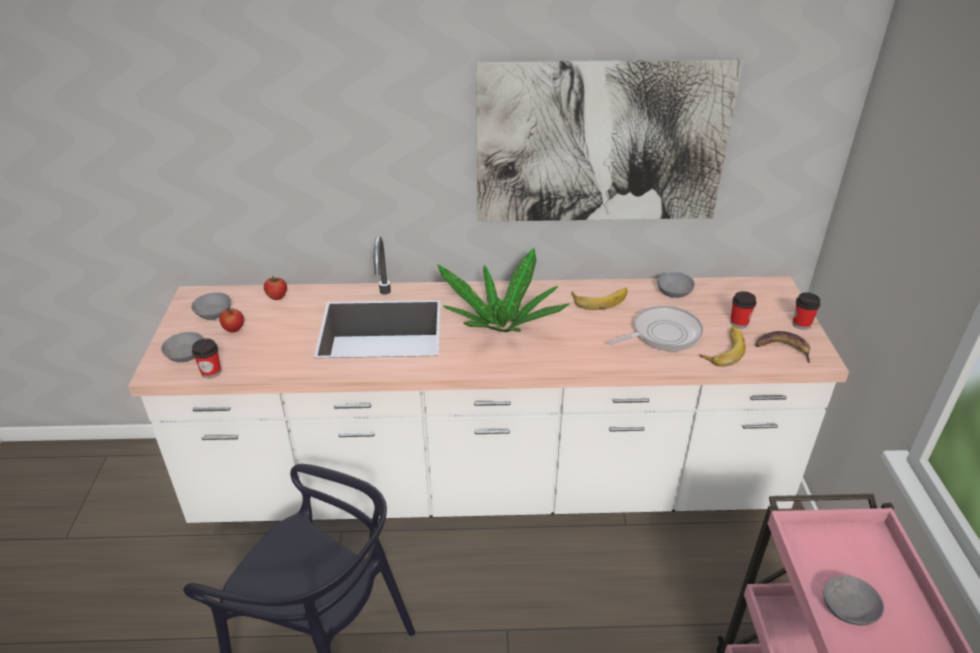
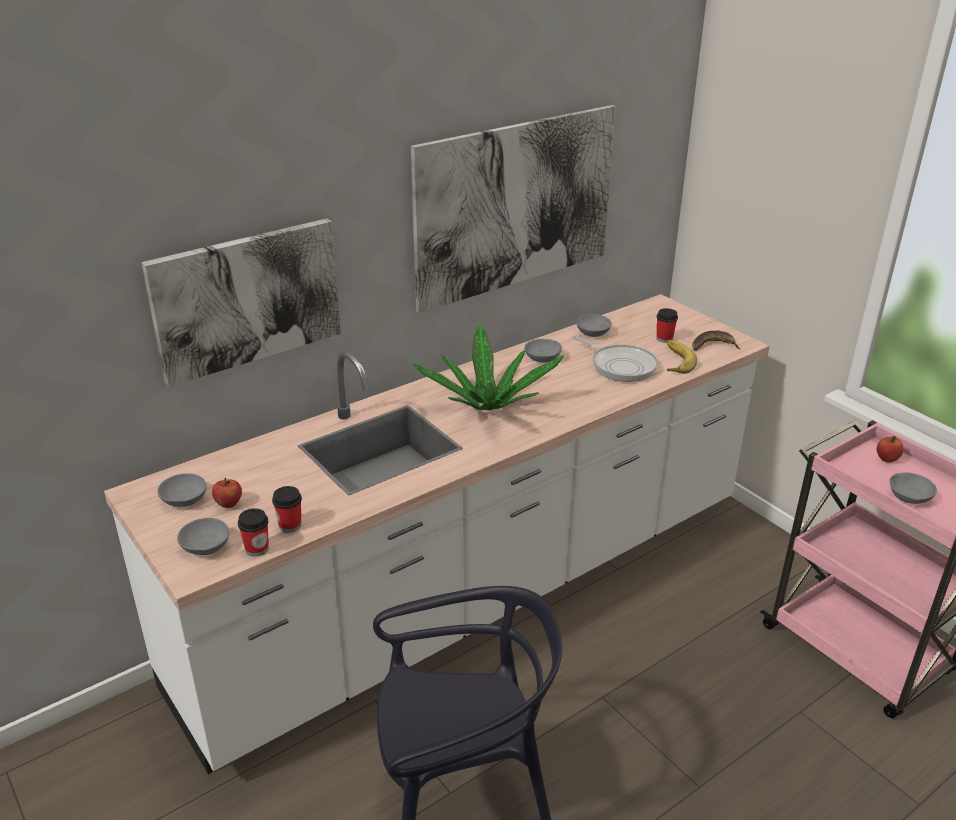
camera: 35 degrees left, 5 degrees down
apple [264,276,287,300] -> apple moved to [877,436,903,463]
banana [571,288,628,310] -> grey bowl [524,339,562,362]
frying pan [607,306,703,351] -> frying pan turned 105 degrees clockwise [572,335,658,382]
cup [793,292,820,330] -> cup moved to [272,486,302,533]
none -> picture [141,218,341,387]

